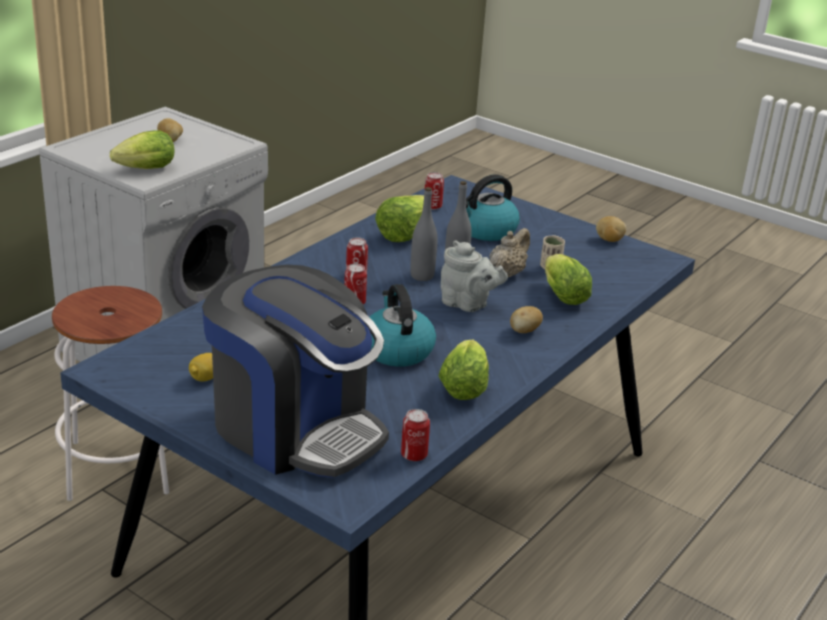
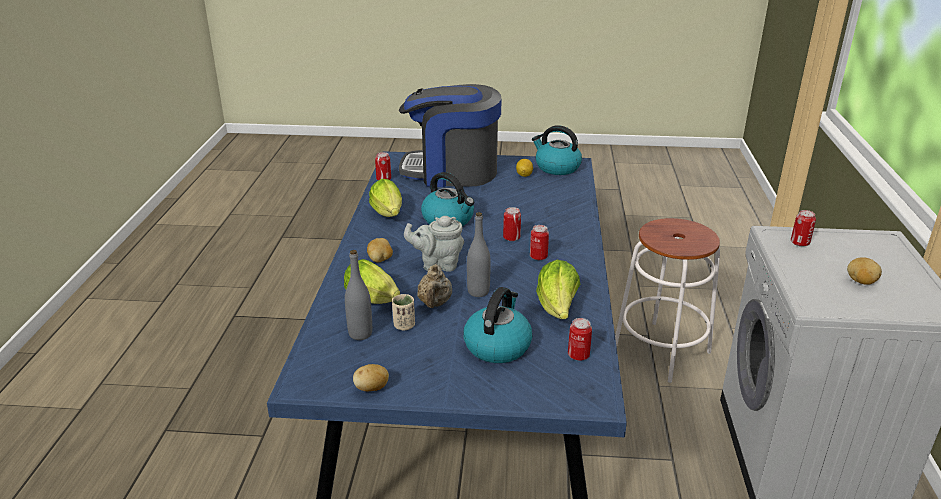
camera: 150 degrees right, 0 degrees up
lettuce [110,130,175,169] -> can [791,210,816,247]
grey bottle [410,187,438,281] -> grey bottle moved to [345,250,372,340]
none -> kettle [532,125,582,175]

